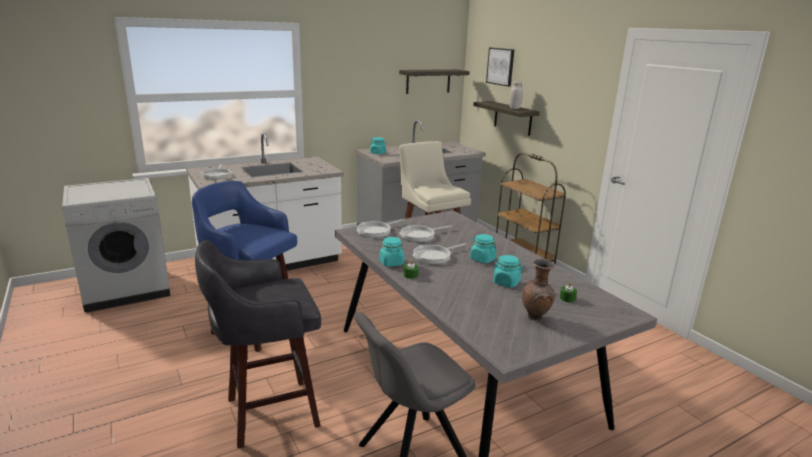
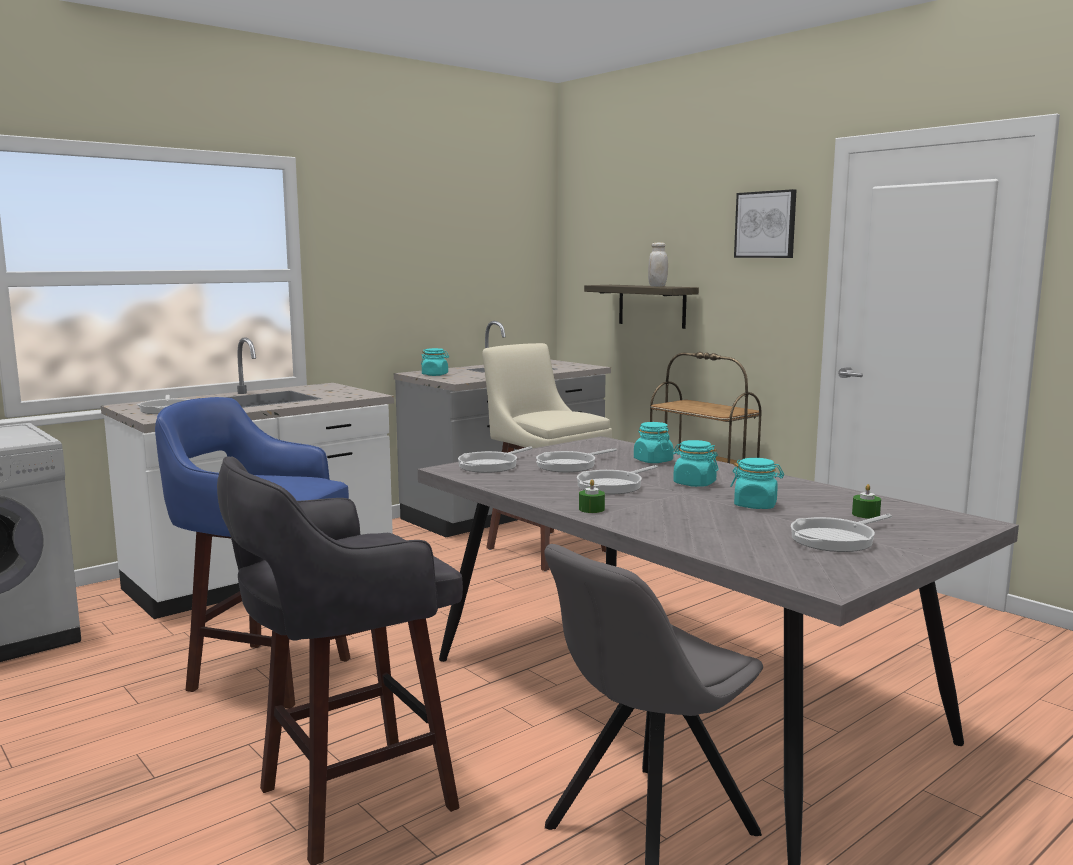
camera: 10 degrees left, 10 degrees down
turquoise jar [379,237,404,267] -> turquoise jar moved to [634,422,674,463]
shelf [399,69,469,94] -> none
picture [486,48,514,87] -> picture moved to [734,189,797,258]
brown vase [522,259,555,321] -> frying pan [791,514,892,552]

